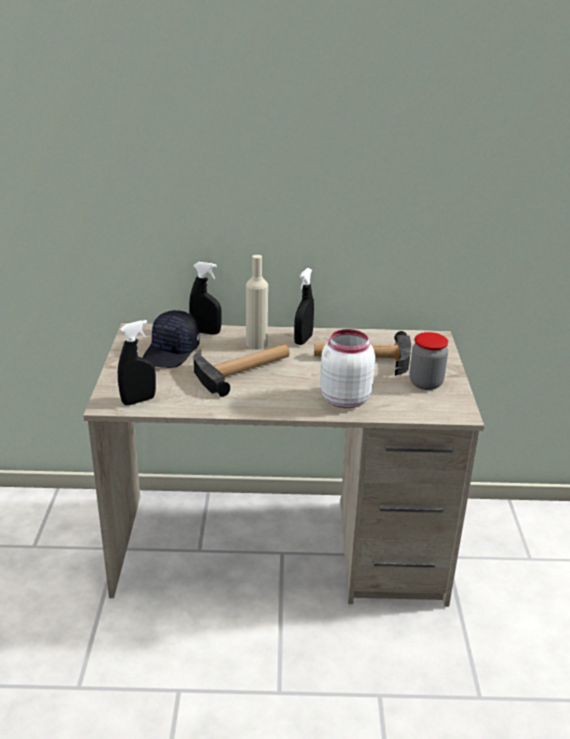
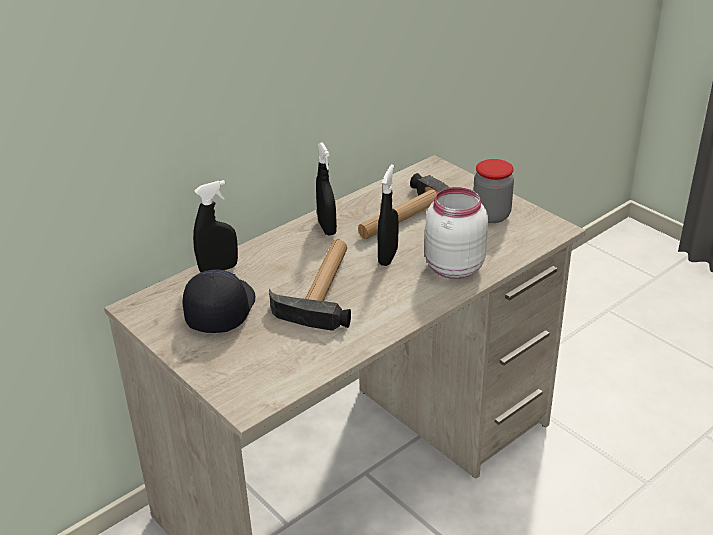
camera: 40 degrees left, 5 degrees up
black spray bottle [118,320,156,405] -> black spray bottle moved to [378,164,399,266]
black cap [142,310,200,368] -> black cap turned 150 degrees counterclockwise [183,270,255,333]
beige bottle [246,255,268,350] -> none

